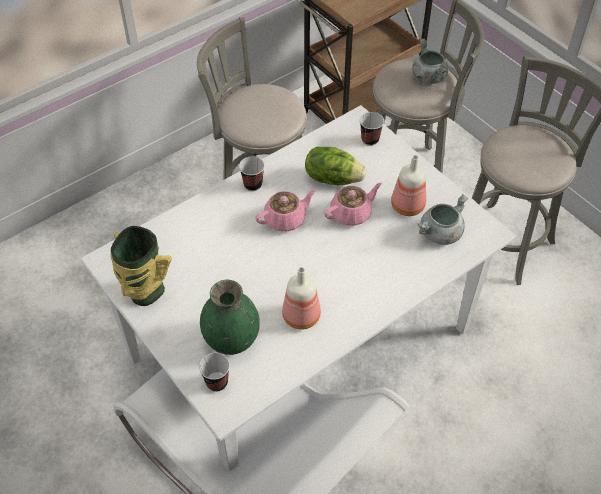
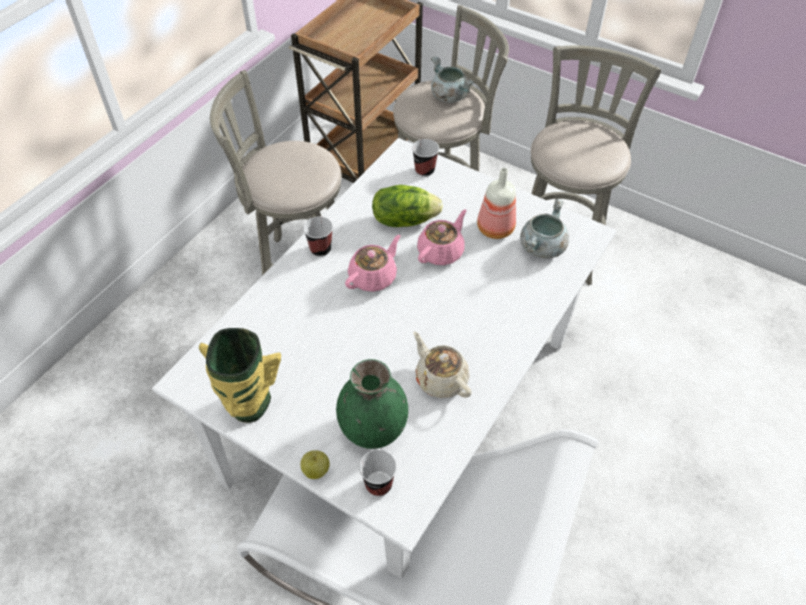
camera: 20 degrees left, 0 degrees up
bottle [282,267,321,330] -> beige teapot [413,331,472,398]
none -> apple [300,450,330,479]

